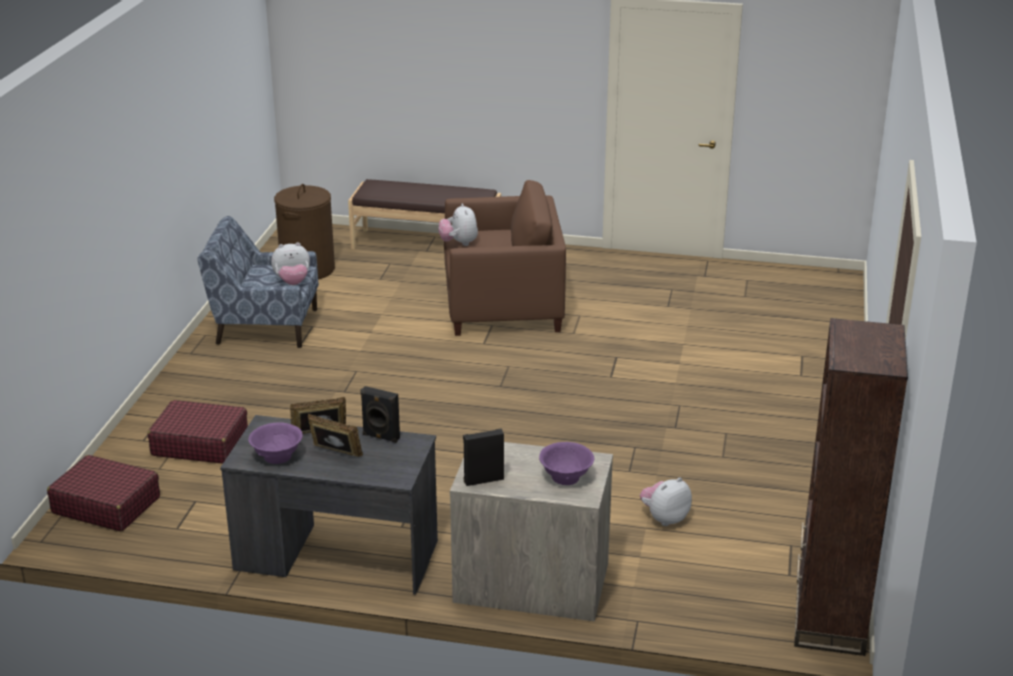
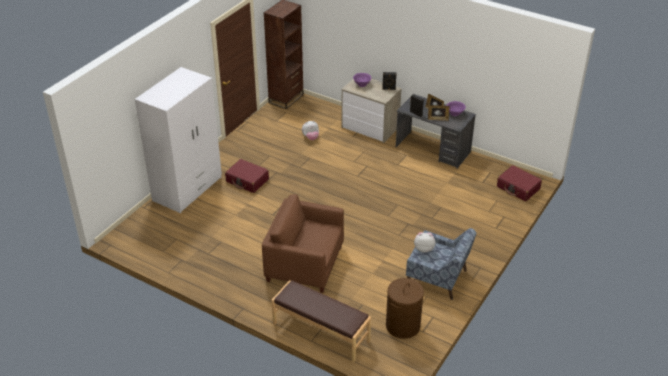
camera: 160 degrees left, 10 degrees up
red suitcase [148,400,248,463] -> red suitcase moved to [225,159,269,193]
plush toy [438,203,478,246] -> none
none -> white wardrobe [135,67,222,213]

